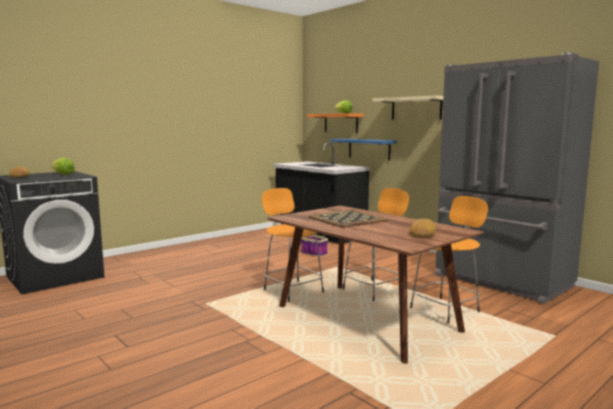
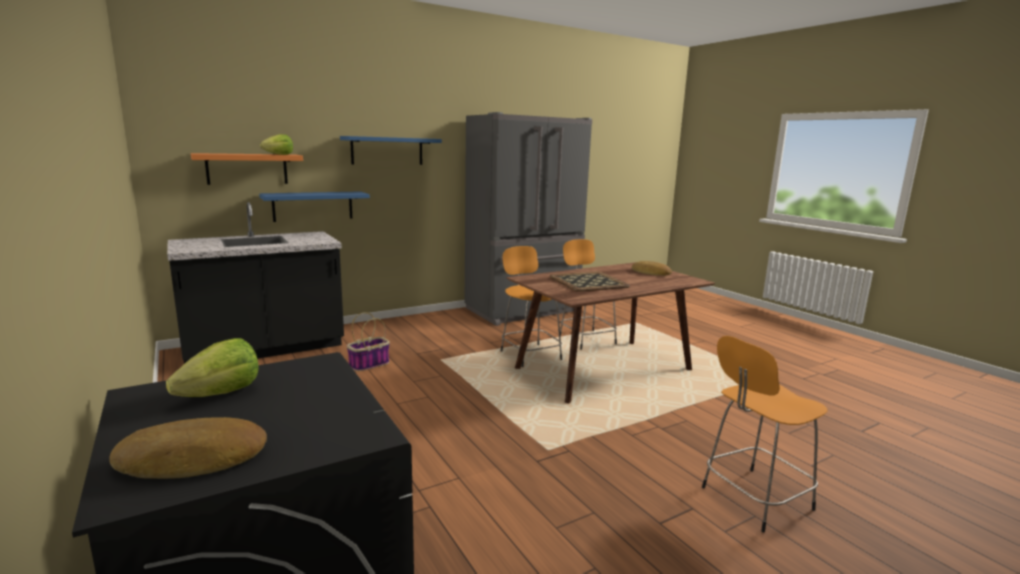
camera: 80 degrees left, 5 degrees up
orange stool [261,188,324,302] -> orange stool moved to [702,336,827,532]
beige shelf [372,96,443,120] -> blue shelf [340,136,442,165]

